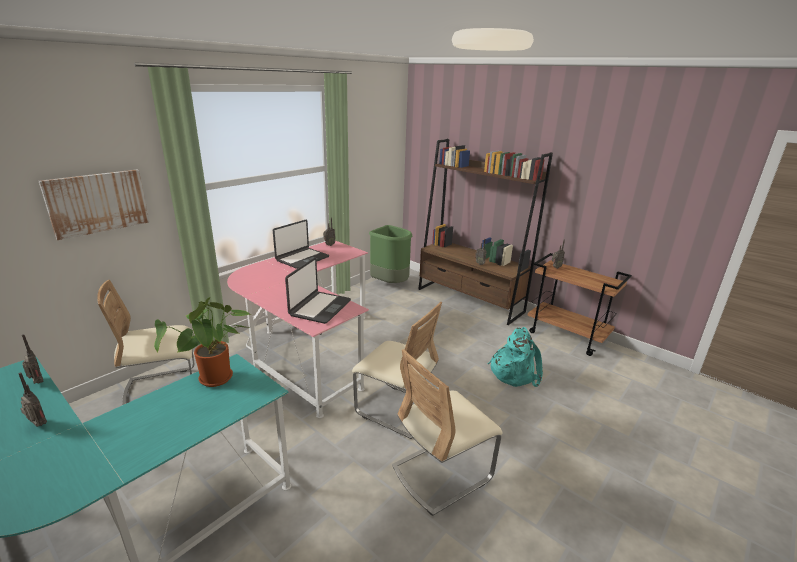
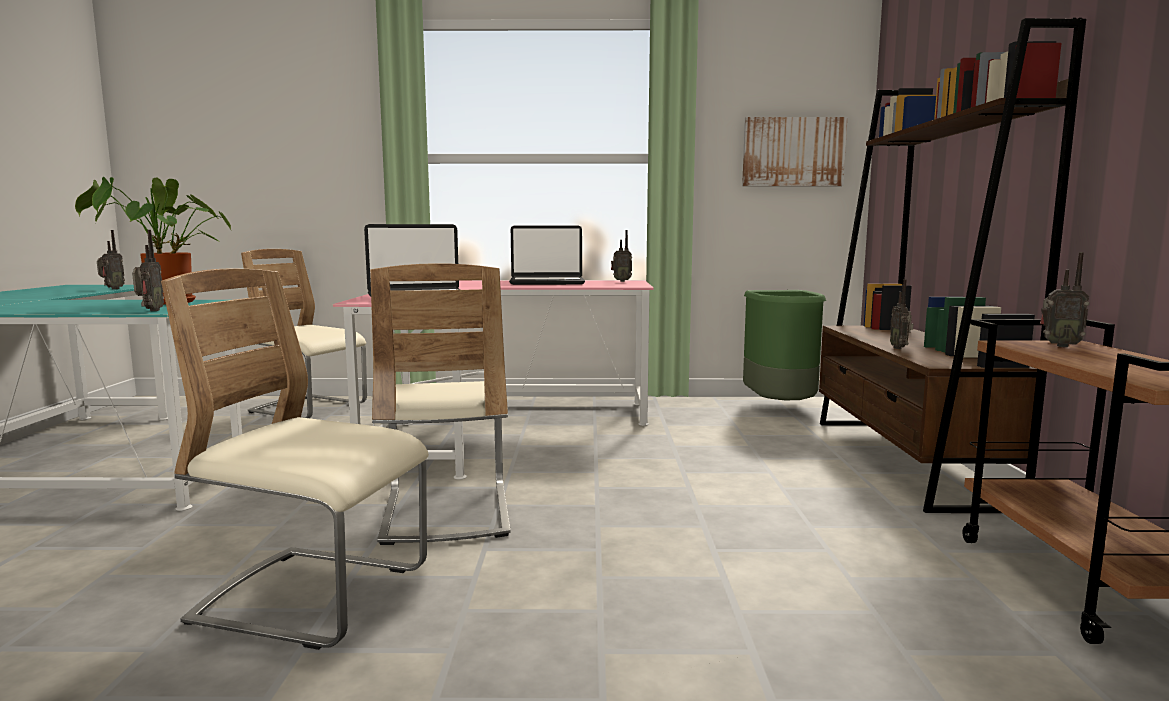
camera: 50 degrees right, 15 degrees down
radio [18,373,47,427] -> radio moved to [132,230,164,311]
picture [39,169,150,240] -> picture moved to [742,117,847,186]
turquoise backpack [488,327,543,387] -> none

